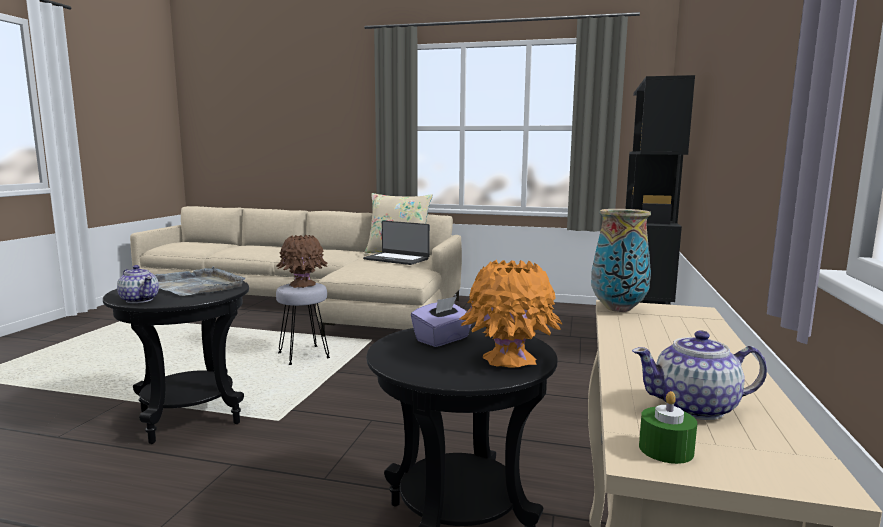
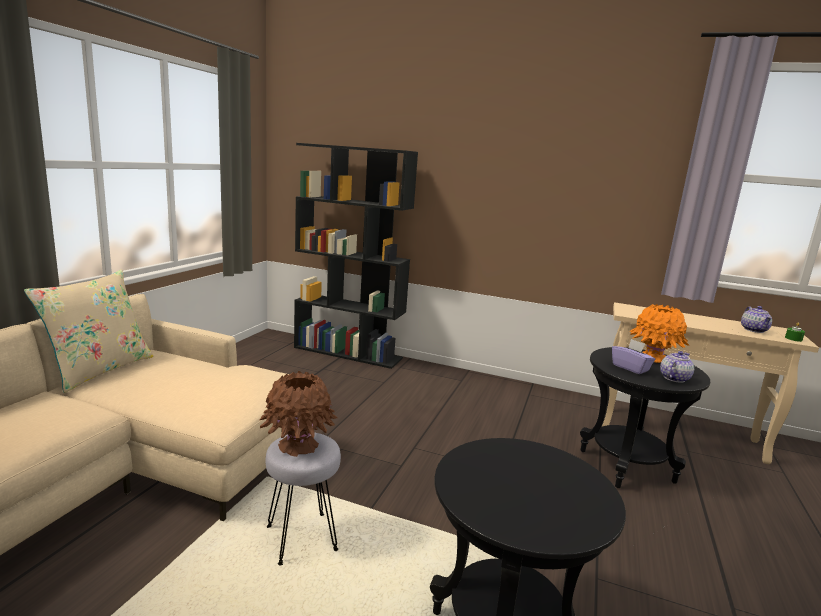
camera: 85 degrees left, 5 degrees up
teapot [117,265,159,303] -> teapot moved to [660,351,694,383]
grey tray [154,266,245,296] -> none
laptop [363,221,430,265] -> none
vase [591,209,651,312] -> none

